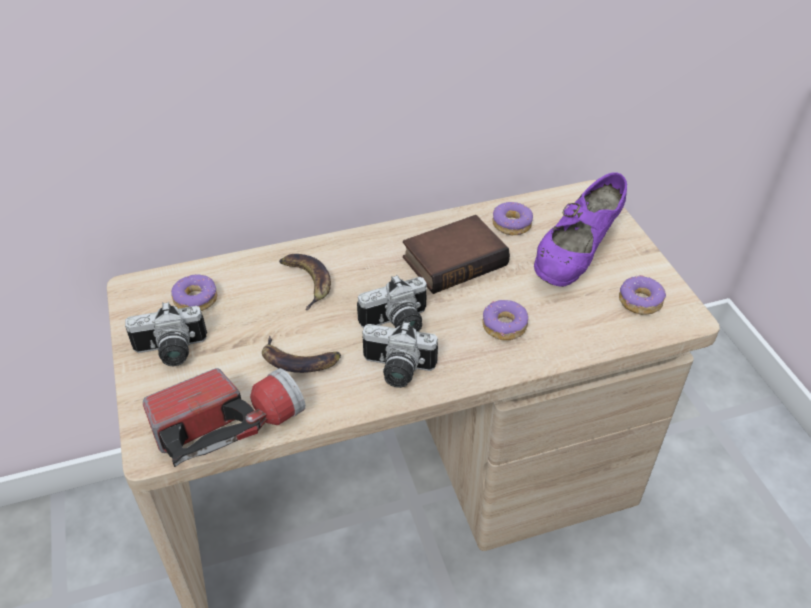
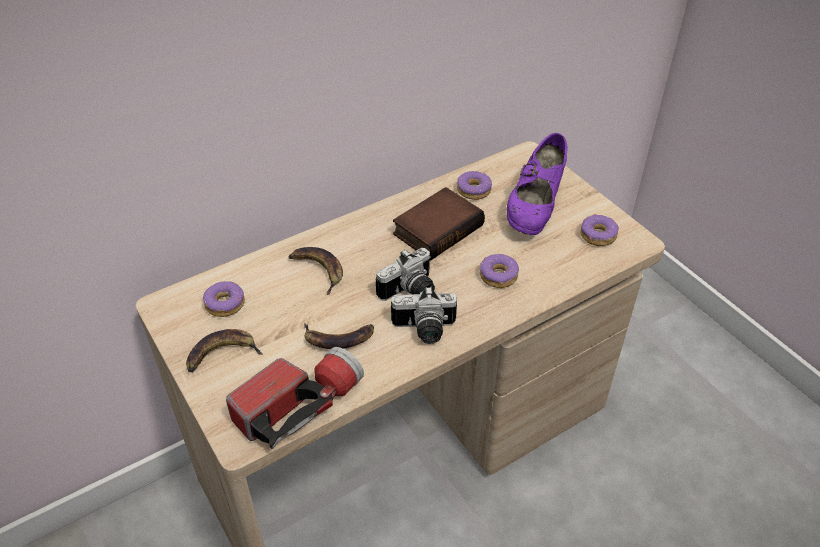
camera: 15 degrees left, 0 degrees up
camera [125,301,207,366] -> banana [186,329,262,372]

